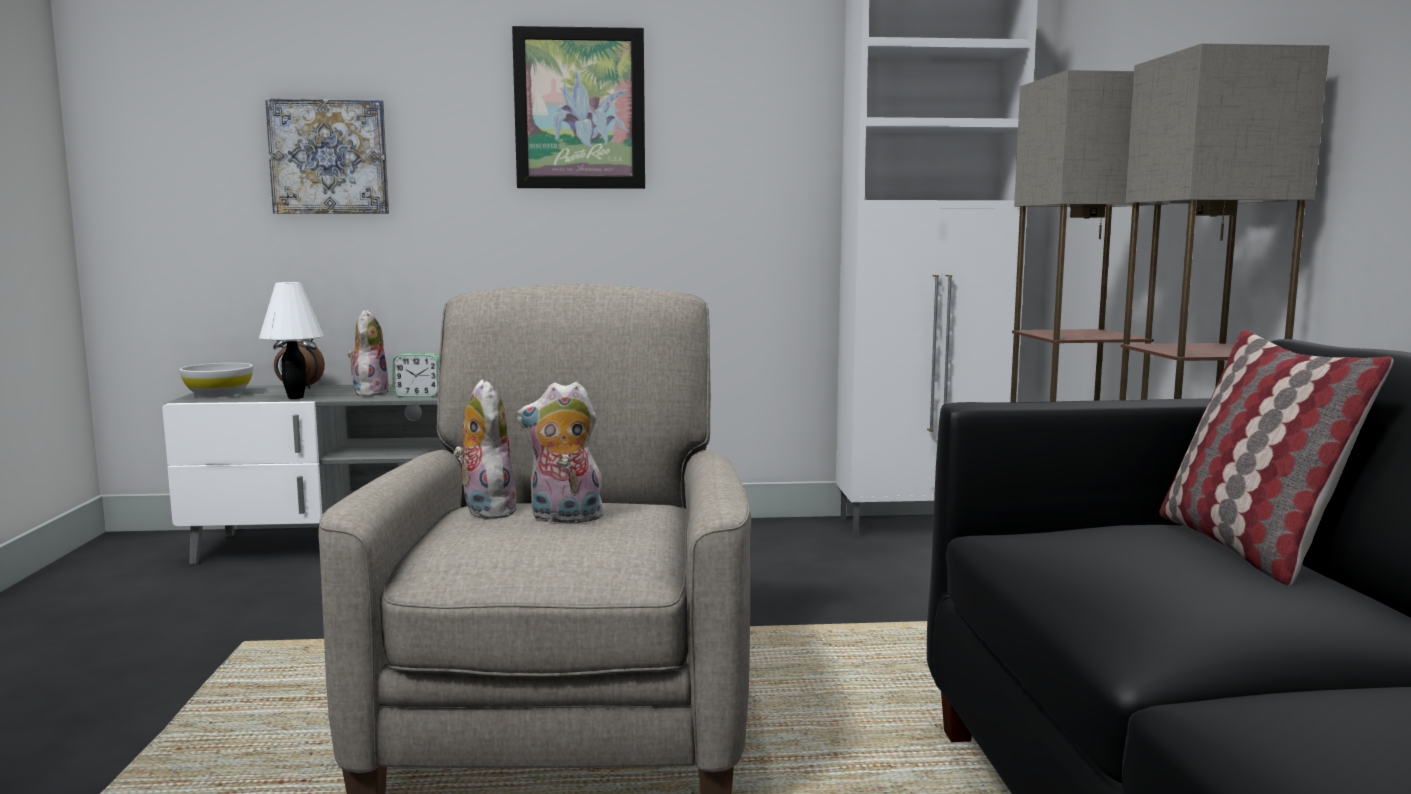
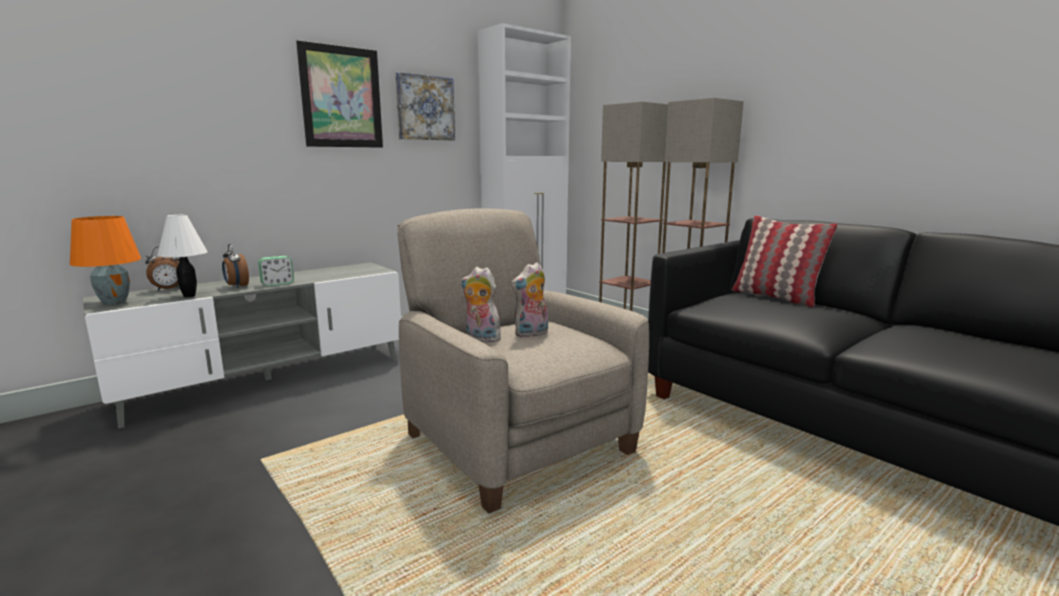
camera: 35 degrees left, 5 degrees up
white bowl [179,363,253,397] -> orange table lamp [70,216,141,305]
picture [265,98,389,214] -> picture moved to [396,72,455,140]
plush toy [348,310,389,396] -> alarm clock [222,244,249,288]

